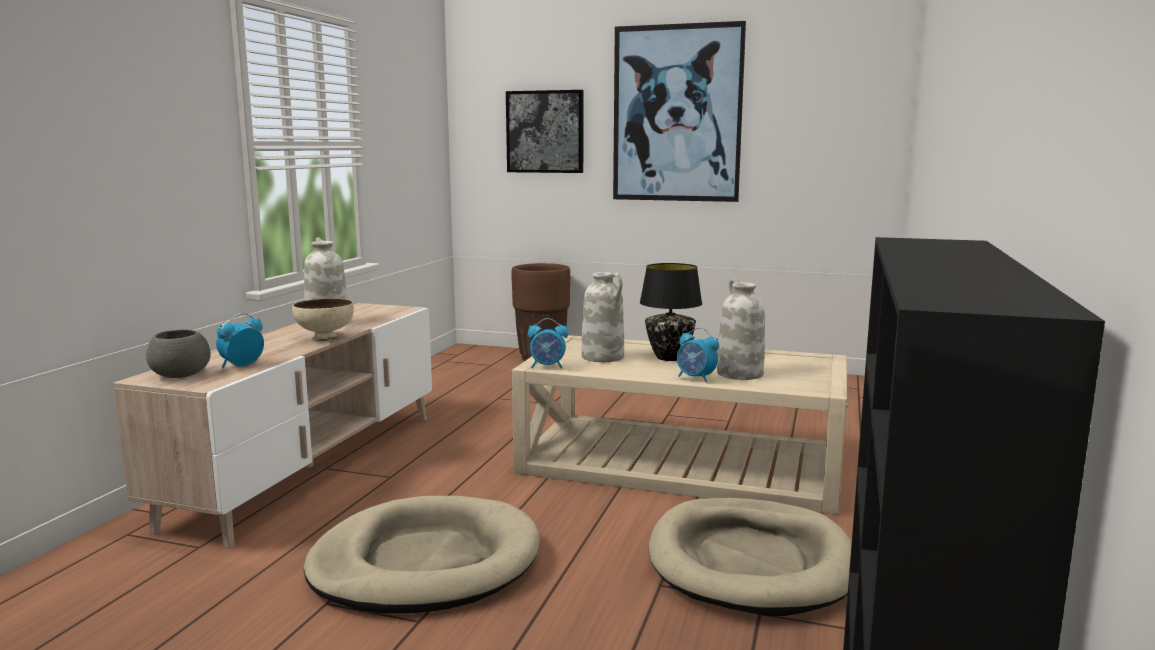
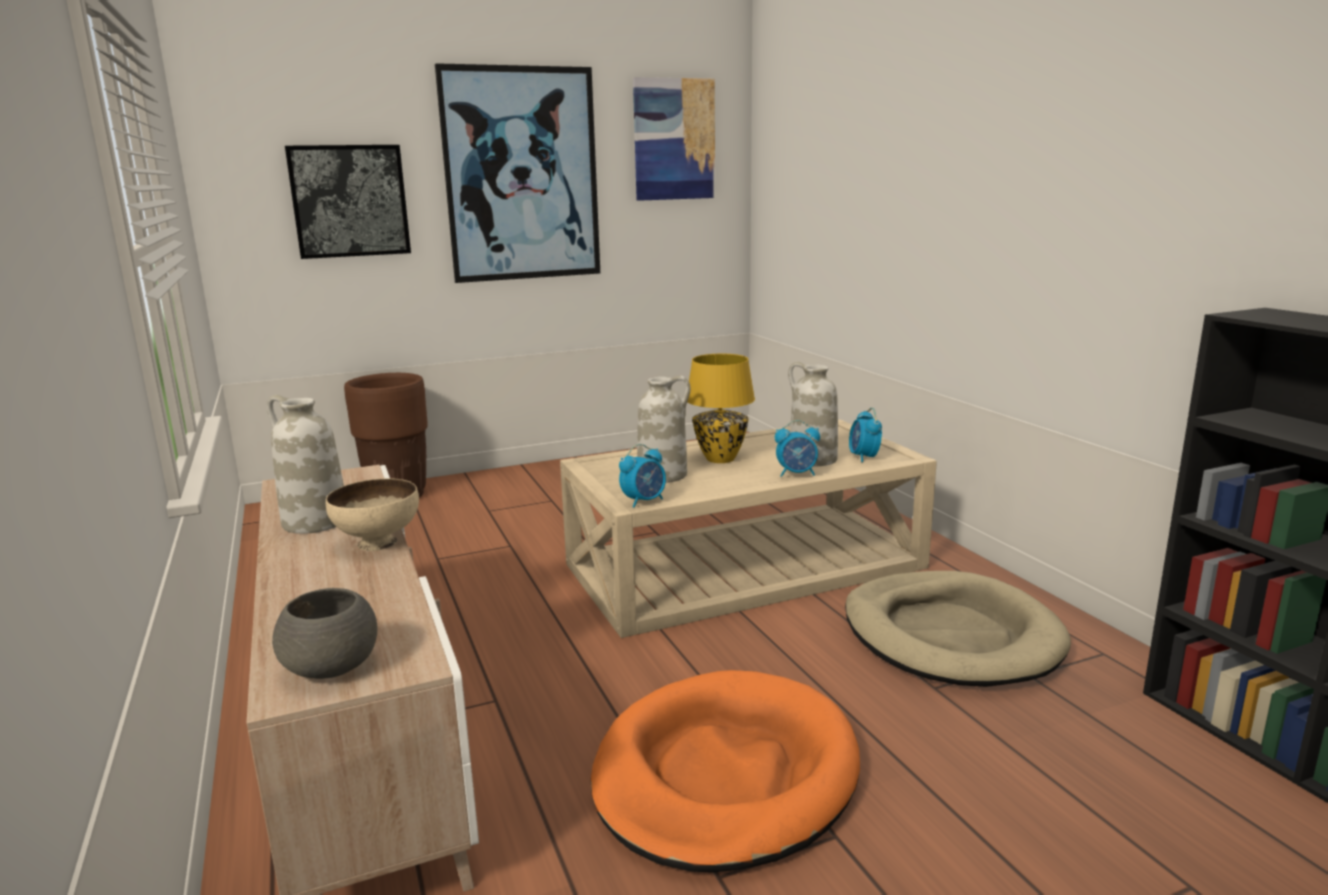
camera: 40 degrees left, 5 degrees up
alarm clock [216,313,264,368] -> alarm clock moved to [849,408,882,462]
beige dog bed [304,496,540,614] -> orange dog bed [590,670,860,873]
black table lamp [640,263,702,361] -> yellow table lamp [687,354,755,463]
none -> picture [633,77,715,201]

